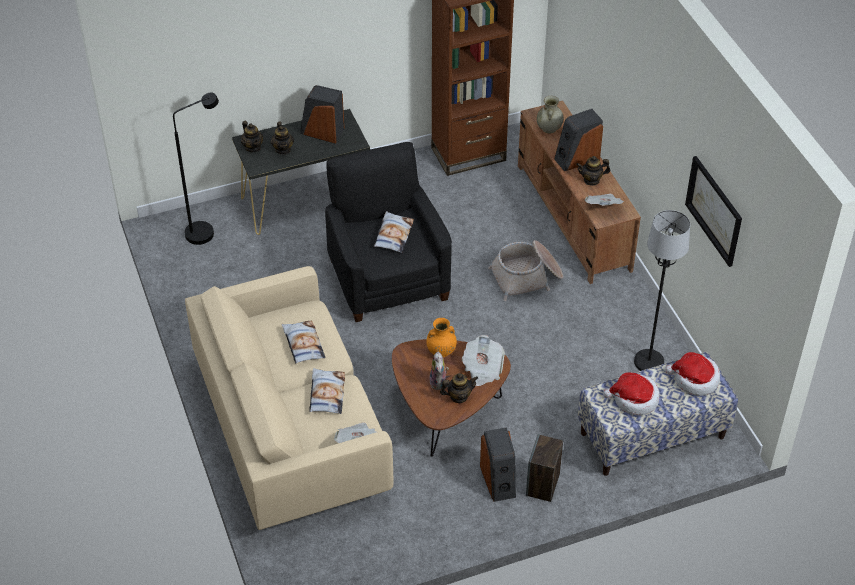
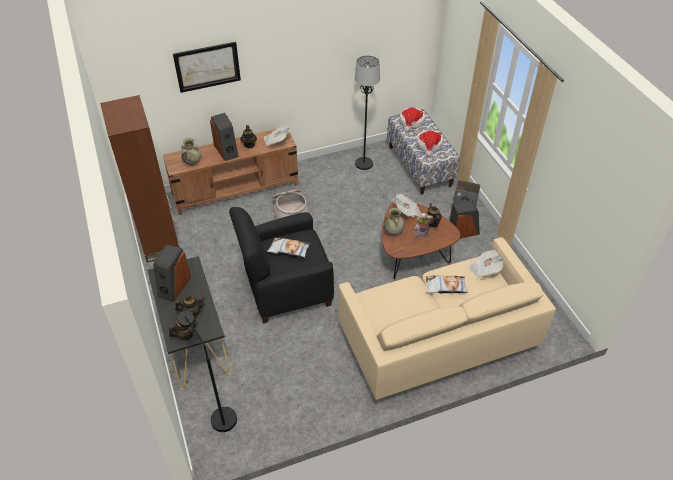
camera: 90 degrees left, 0 degrees up
pillow [282,321,326,363] -> none
orange vase [426,318,457,357] -> beige vase [384,208,404,236]
picture [685,156,742,267] -> picture moved to [173,42,241,93]

